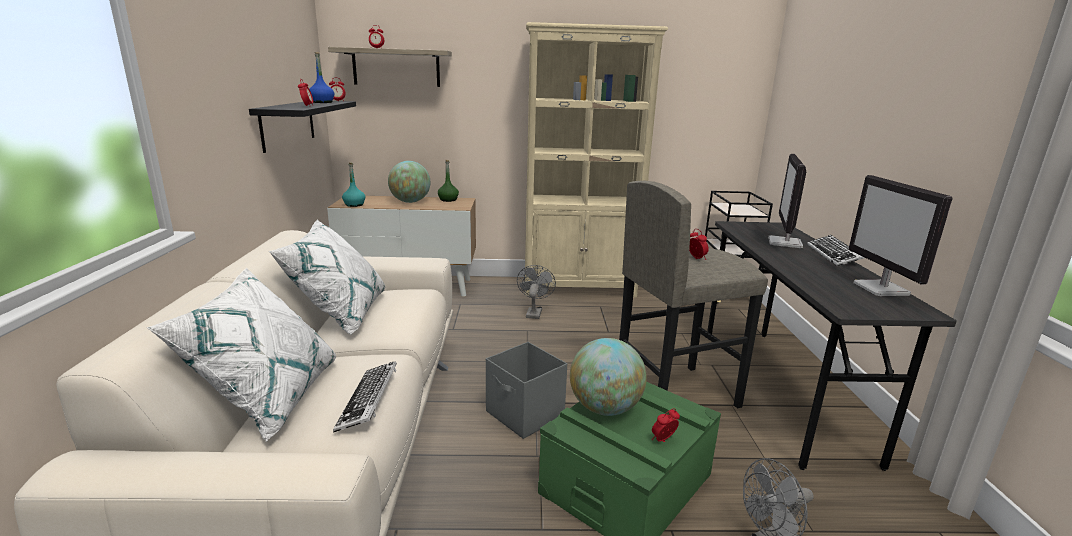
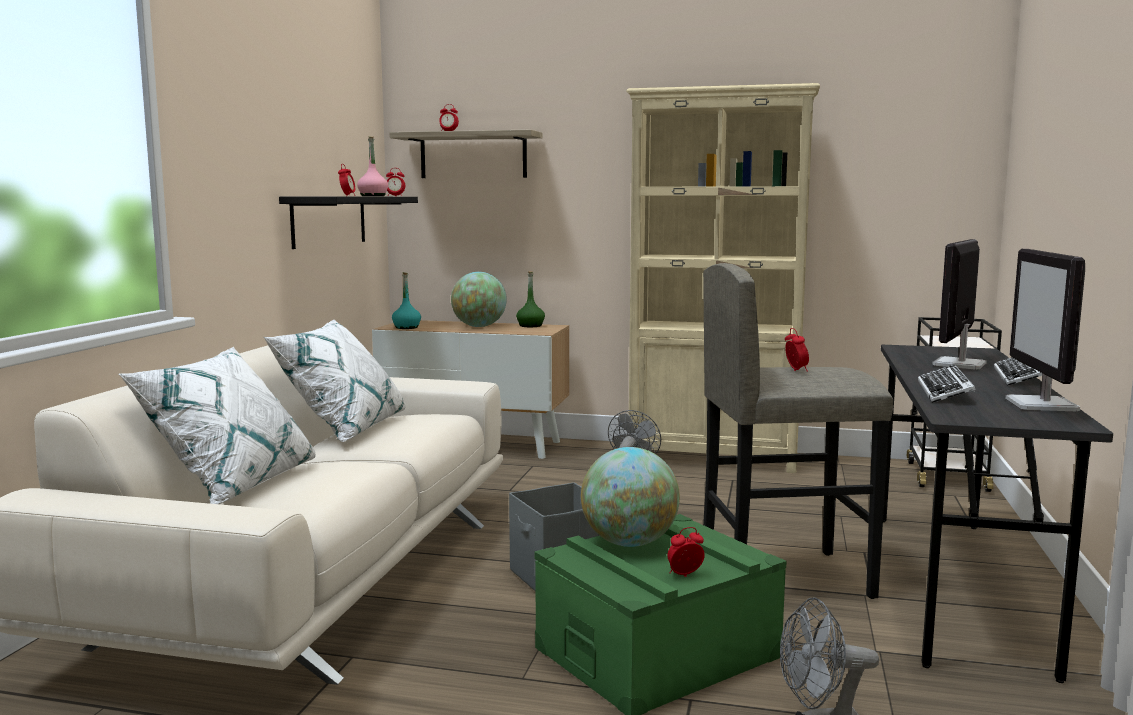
camera: 15 degrees right, 10 degrees down
blue bottle [310,52,334,103] -> pink bottle [357,136,388,196]
keyboard [333,361,397,433] -> keyboard moved to [918,365,976,403]

